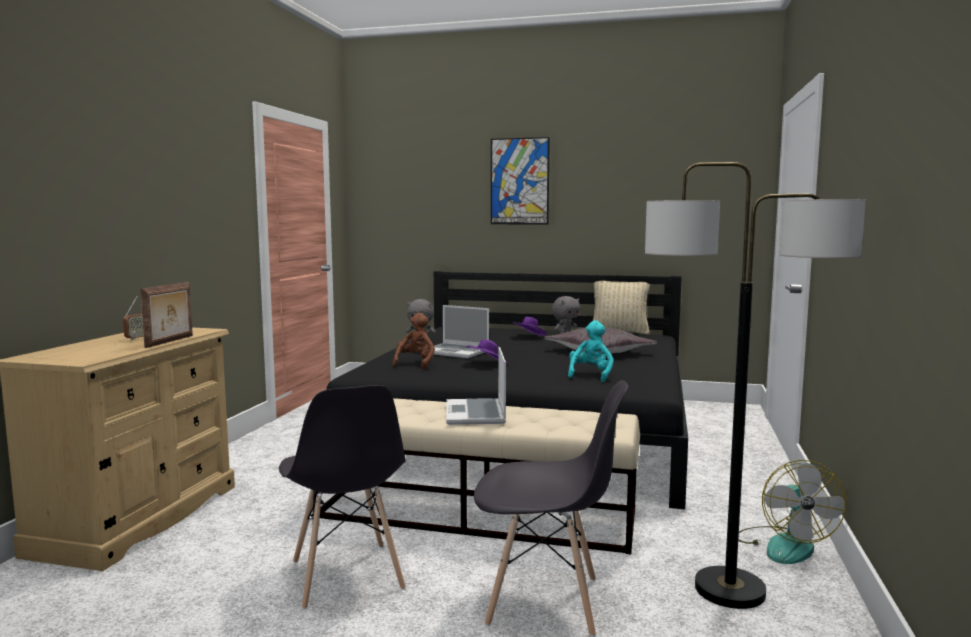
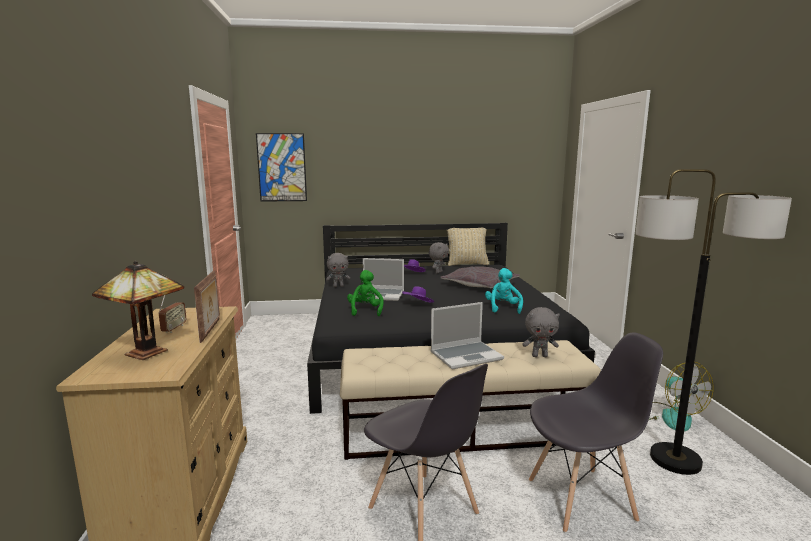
camera: 20 degrees left, 5 degrees up
brown plush toy [392,313,435,370] -> green plush toy [347,270,384,316]
laptop [446,347,506,425] -> laptop turned 90 degrees counterclockwise [430,302,504,370]
picture [491,137,550,224] -> picture moved to [256,133,307,202]
none -> table lamp [92,261,184,360]
none -> grey plush toy [522,307,560,357]

